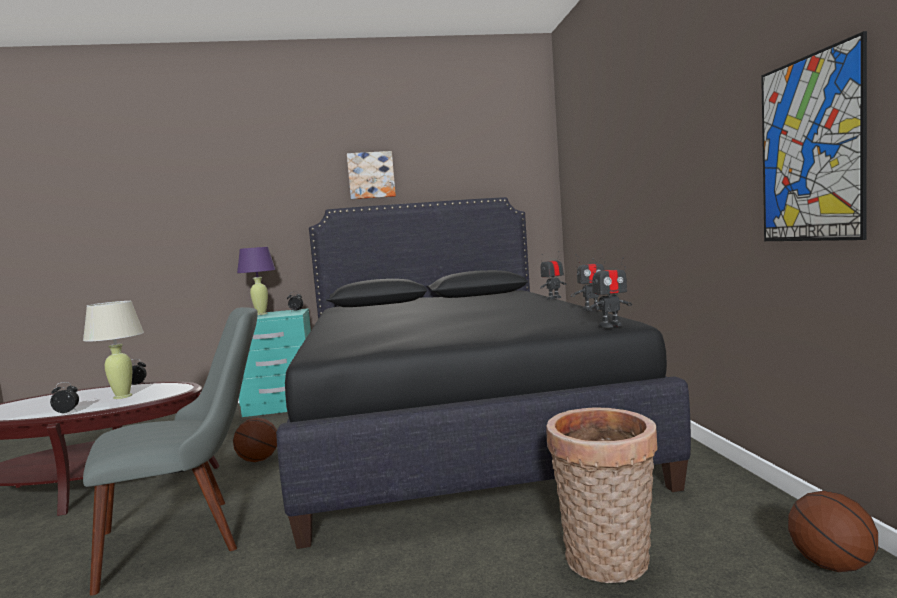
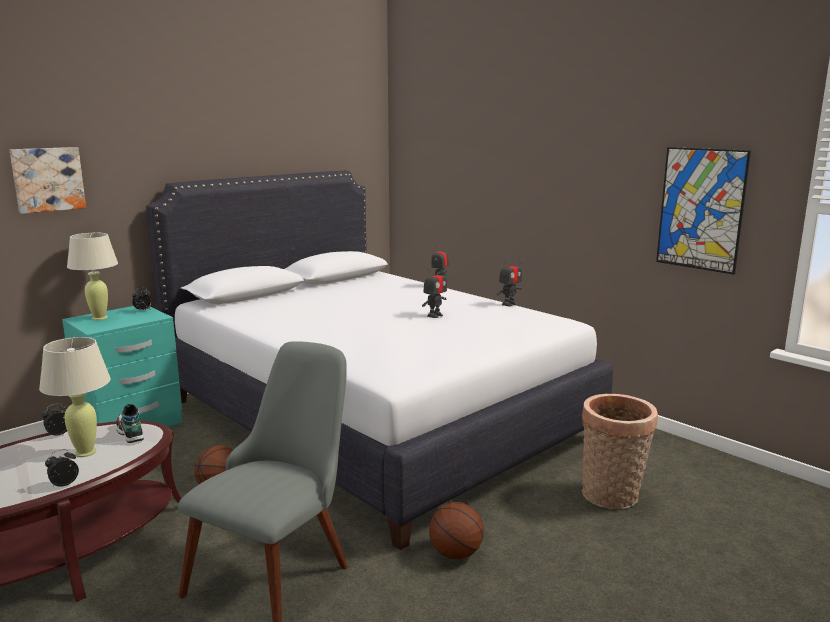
camera: 35 degrees left, 10 degrees up
purple table lamp [237,247,276,315] -> beige table lamp [67,233,118,320]
black bed [276,197,691,549] -> white bed [146,171,613,550]
picture [347,151,396,200] -> picture moved to [10,147,86,214]
toy robot [586,258,632,328] -> toy robot moved to [422,266,447,318]
basketball [788,491,878,572] -> basketball moved to [429,502,484,559]
none -> shoe [116,404,144,443]

